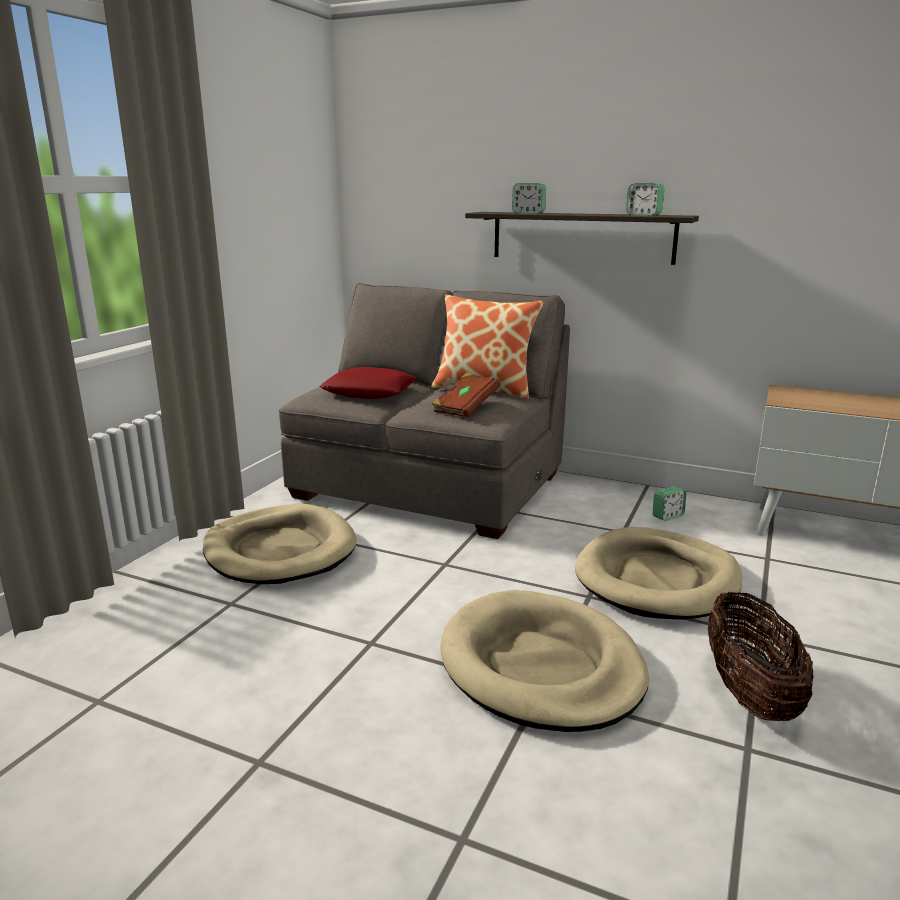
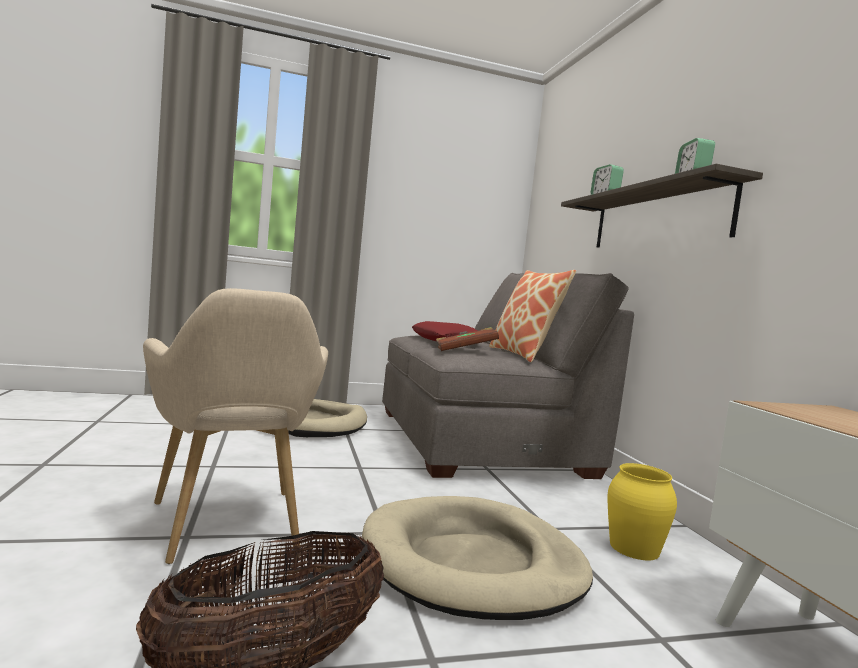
camera: 50 degrees right, 15 degrees down
beige dog bed [440,590,649,732] -> beige armchair [143,288,328,564]
alarm clock [653,486,686,521] -> yellow vase [608,463,677,560]

